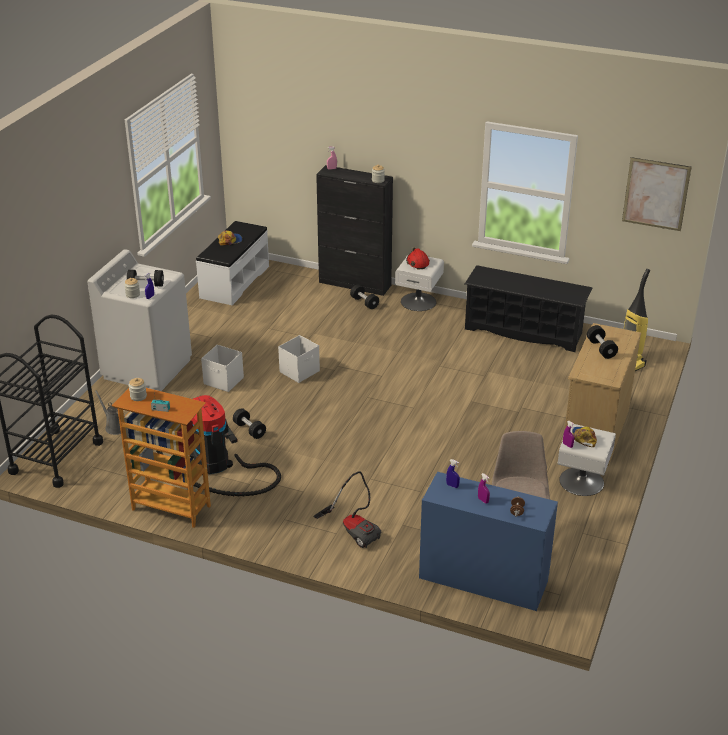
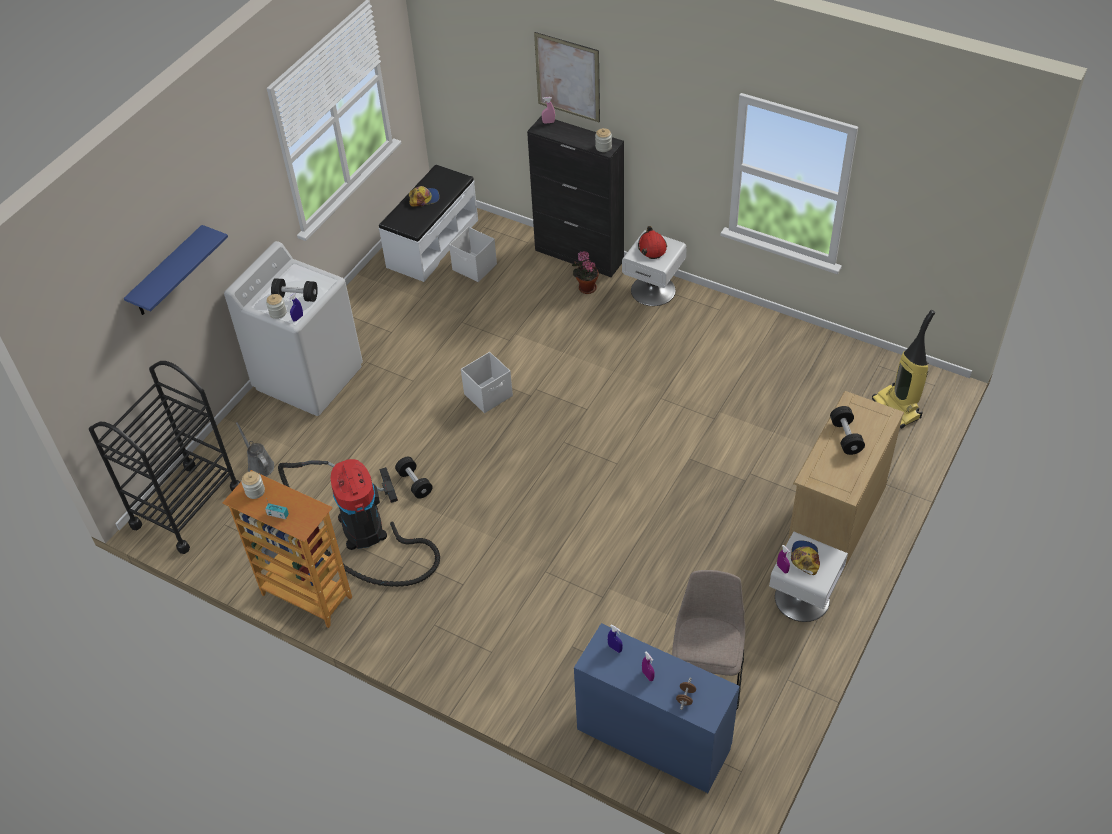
camera: 10 degrees right, 15 degrees up
white storage box [201,345,244,392] -> white storage box moved to [449,227,497,282]
vacuum cleaner [313,471,381,548] -> none
black dumbbell [350,285,379,309] -> potted plant [572,251,599,294]
black shoe rack [465,265,592,352] -> none
picture [622,157,692,231] -> picture moved to [534,32,600,123]
none -> blue shelf [124,225,228,315]

